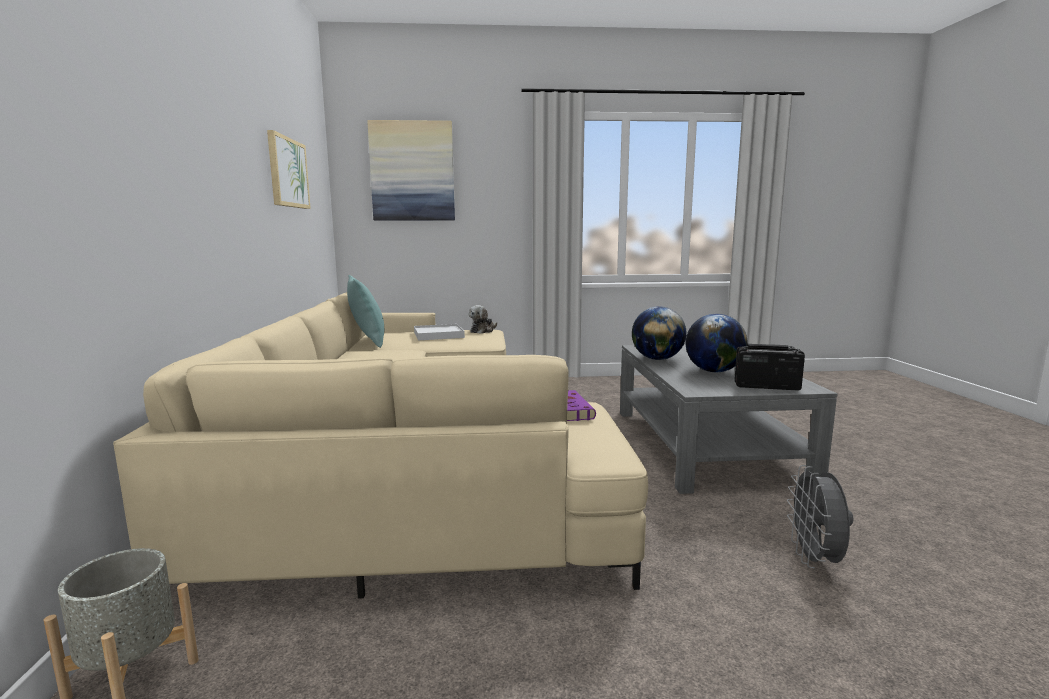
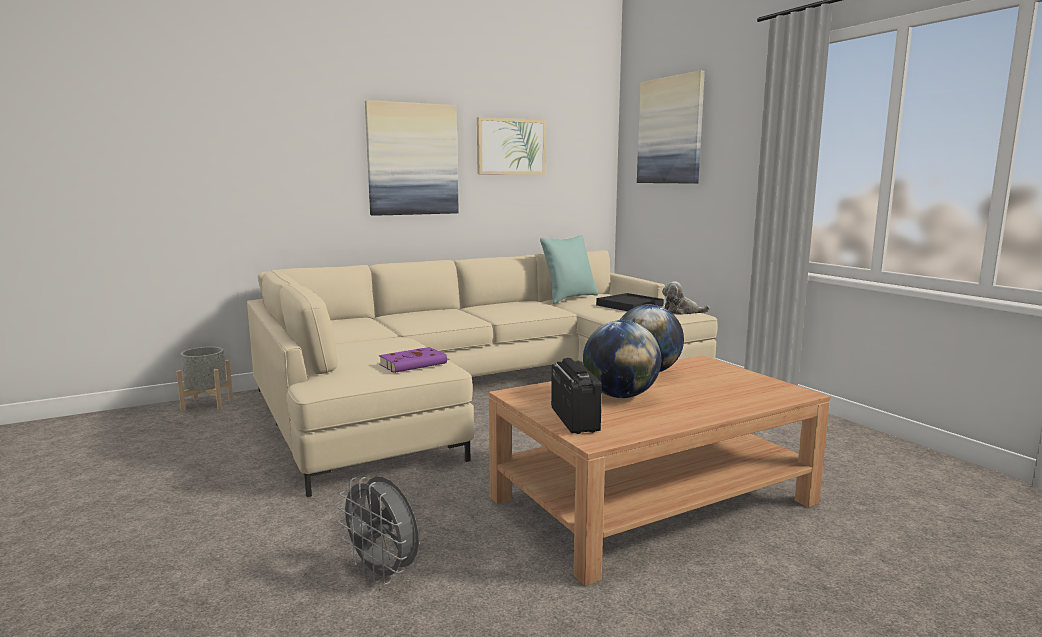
camera: 65 degrees right, 0 degrees up
white tray [414,324,465,340] -> black tray [596,293,664,311]
grey coffee table [620,344,837,494] -> brown coffee table [489,355,830,586]
grey fan [787,465,853,568] -> grey fan turned 120 degrees counterclockwise [337,476,419,585]
none -> picture [365,100,459,216]

